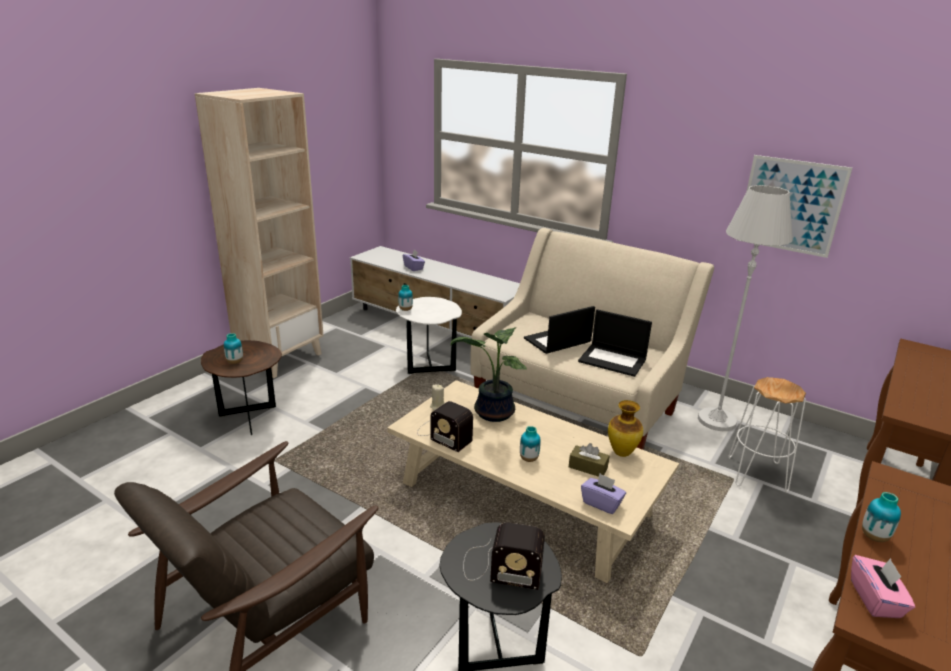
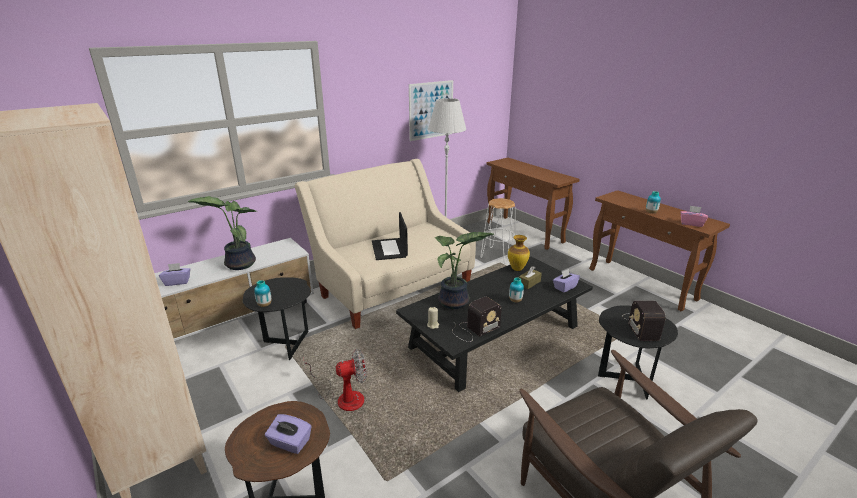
camera: 70 degrees left, 0 degrees up
vase [224,333,243,364] -> purple tissue box [265,414,311,454]
beige coffee table [387,380,679,583] -> black coffee table [396,257,593,392]
white side table [396,297,462,374] -> black side table [243,277,311,360]
radio [463,522,545,590] -> radio turned 150 degrees clockwise [622,301,666,341]
laptop [578,309,652,377] -> none
none -> potted plant [188,196,258,270]
none -> fan [303,349,367,411]

